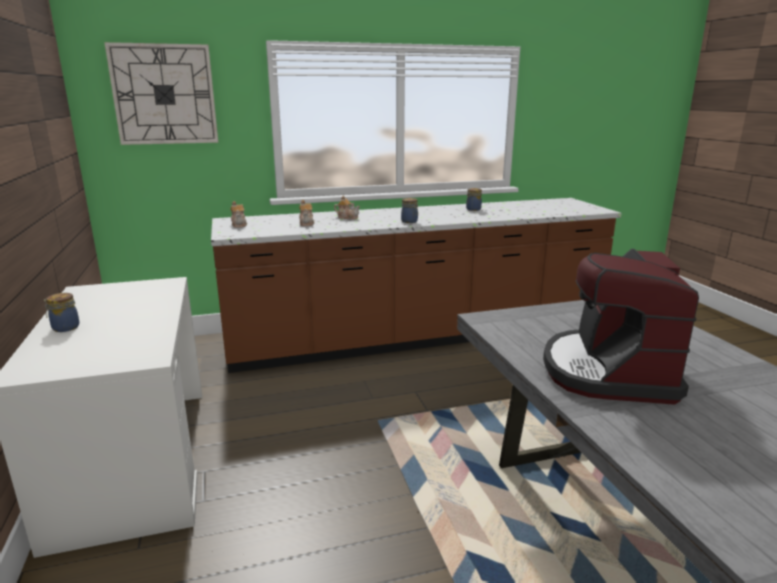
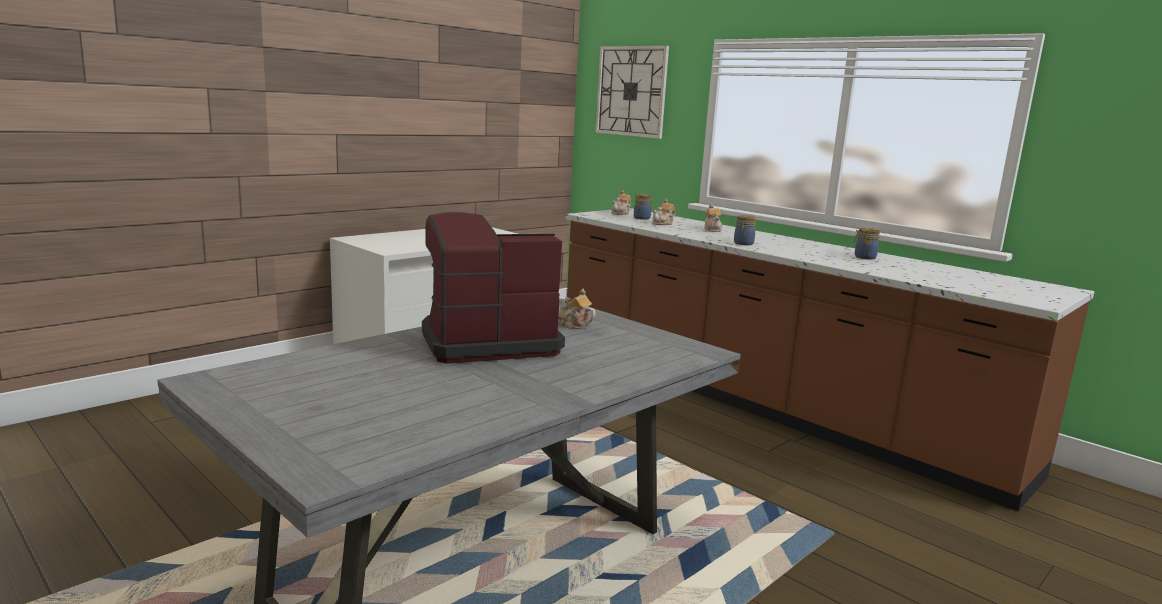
camera: 60 degrees right, 5 degrees down
jar [44,293,79,332] -> jar moved to [634,194,652,220]
none -> teapot [558,289,596,329]

